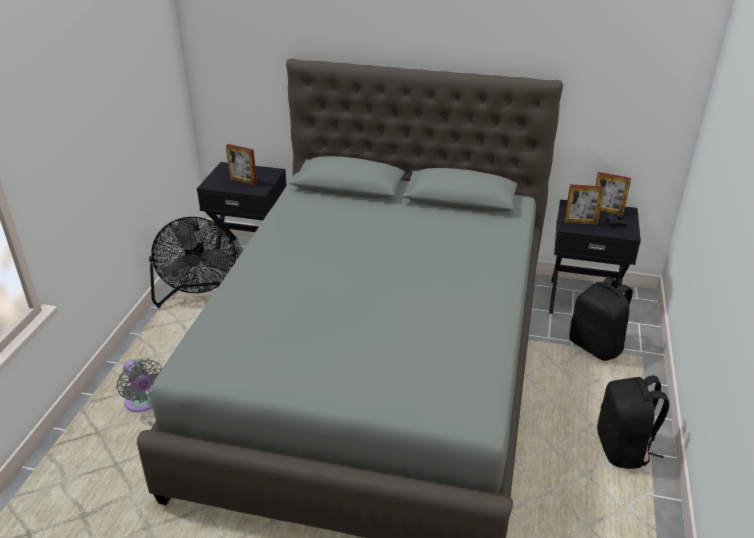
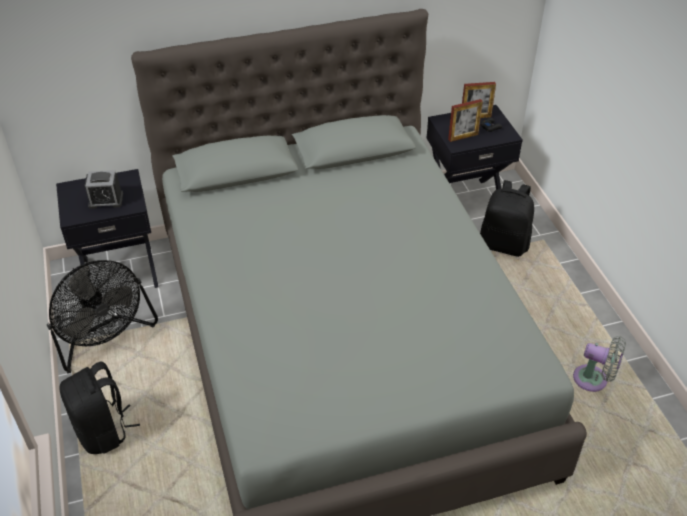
camera: 30 degrees left, 10 degrees up
grey fan [116,359,162,412] -> grey fan moved to [573,336,626,392]
picture frame [226,144,257,185] -> alarm clock [84,170,123,209]
black backpack [597,375,669,469] -> black backpack moved to [59,361,140,454]

